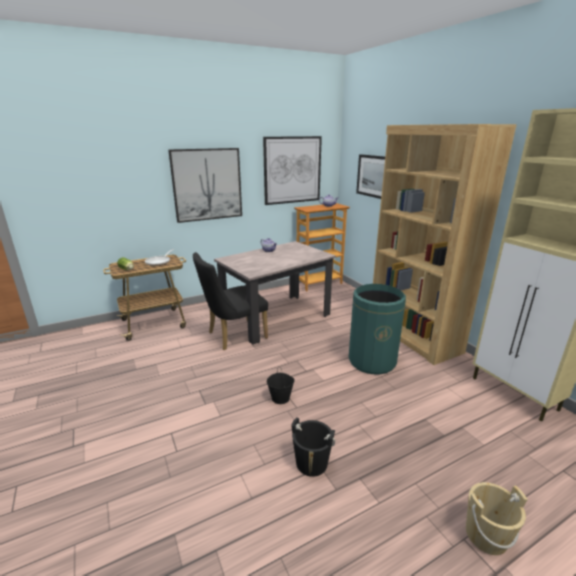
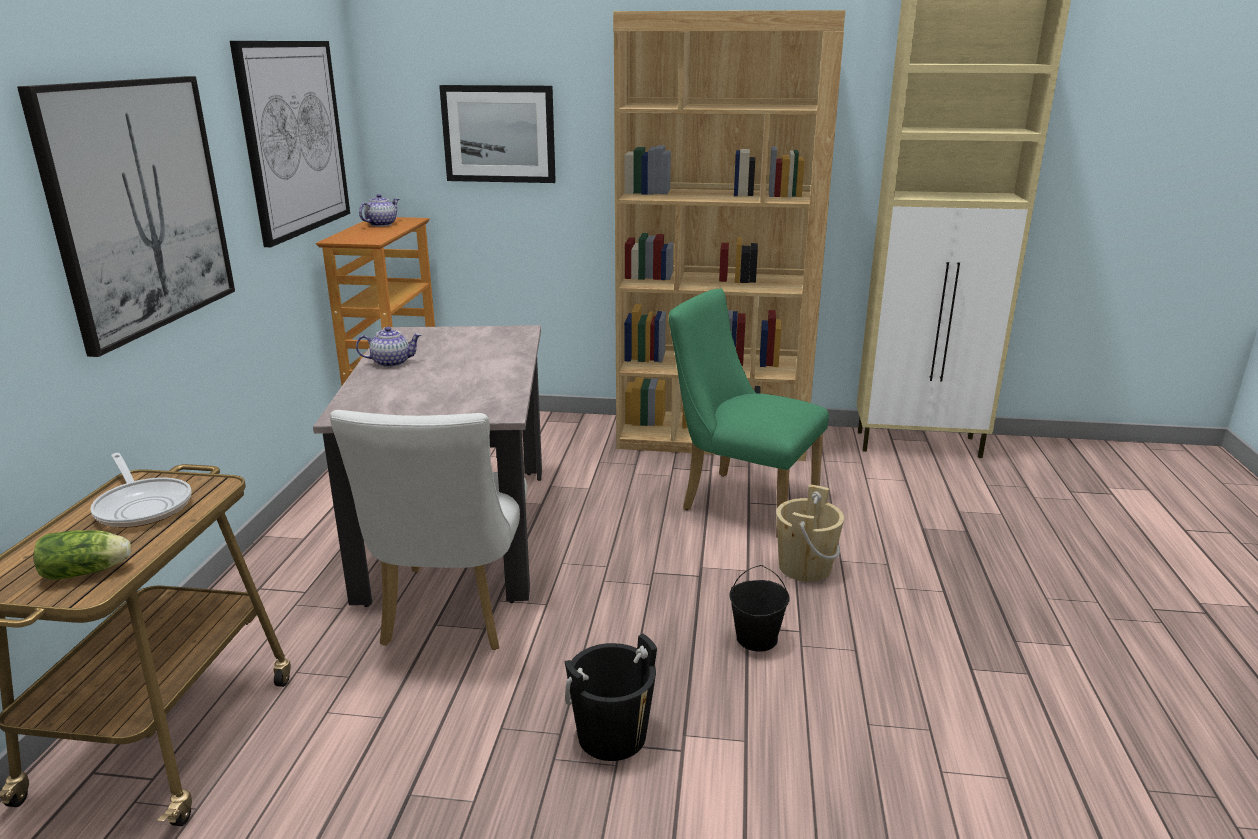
camera: 55 degrees left, 0 degrees up
black chair [193,252,268,350] -> white chair [330,410,527,650]
black bucket [291,417,335,477] -> black bucket moved to [564,633,657,761]
green trash can [349,284,406,375] -> green chair [669,289,829,538]
beige bucket [466,482,528,555] -> beige bucket moved to [776,485,844,582]

